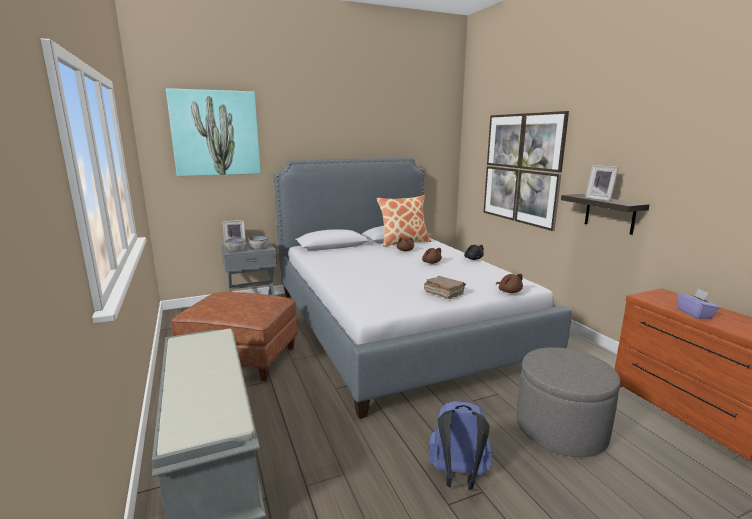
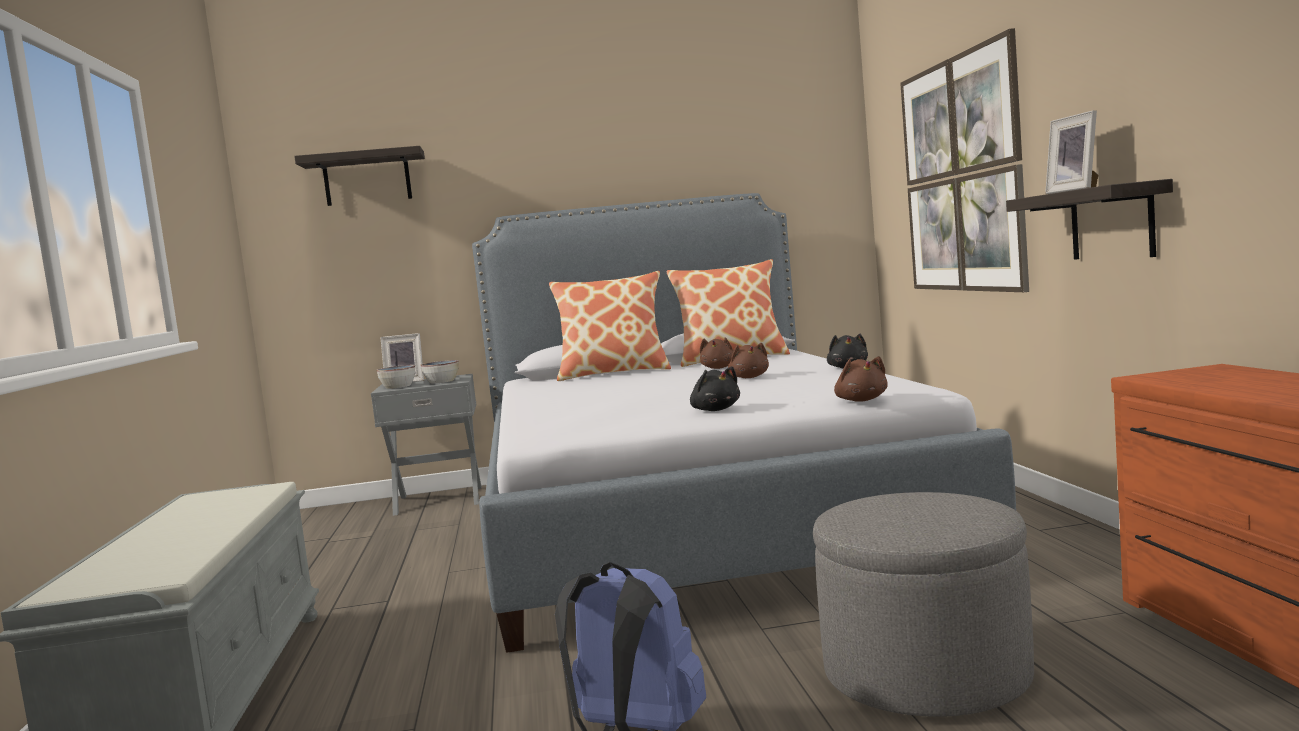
camera: 15 degrees right, 10 degrees down
picture [166,88,261,176] -> shelf [294,146,425,206]
brown ottoman [171,292,298,381] -> none
brown book [424,276,466,299] -> black plush toy [690,366,740,411]
purple tissue box [677,288,719,319] -> none
none -> pillow [549,271,671,381]

